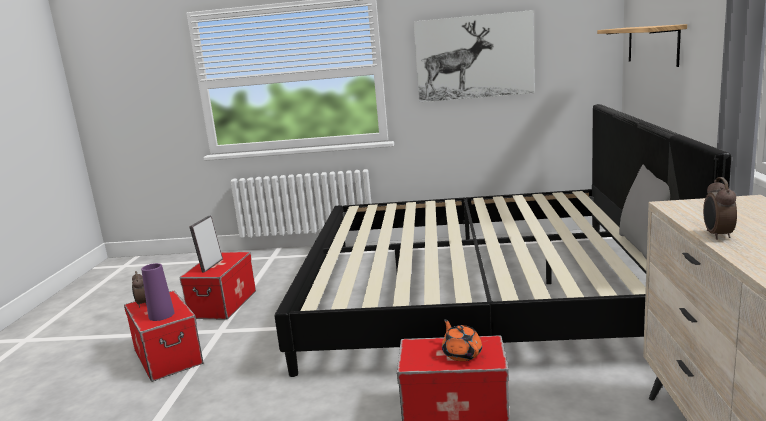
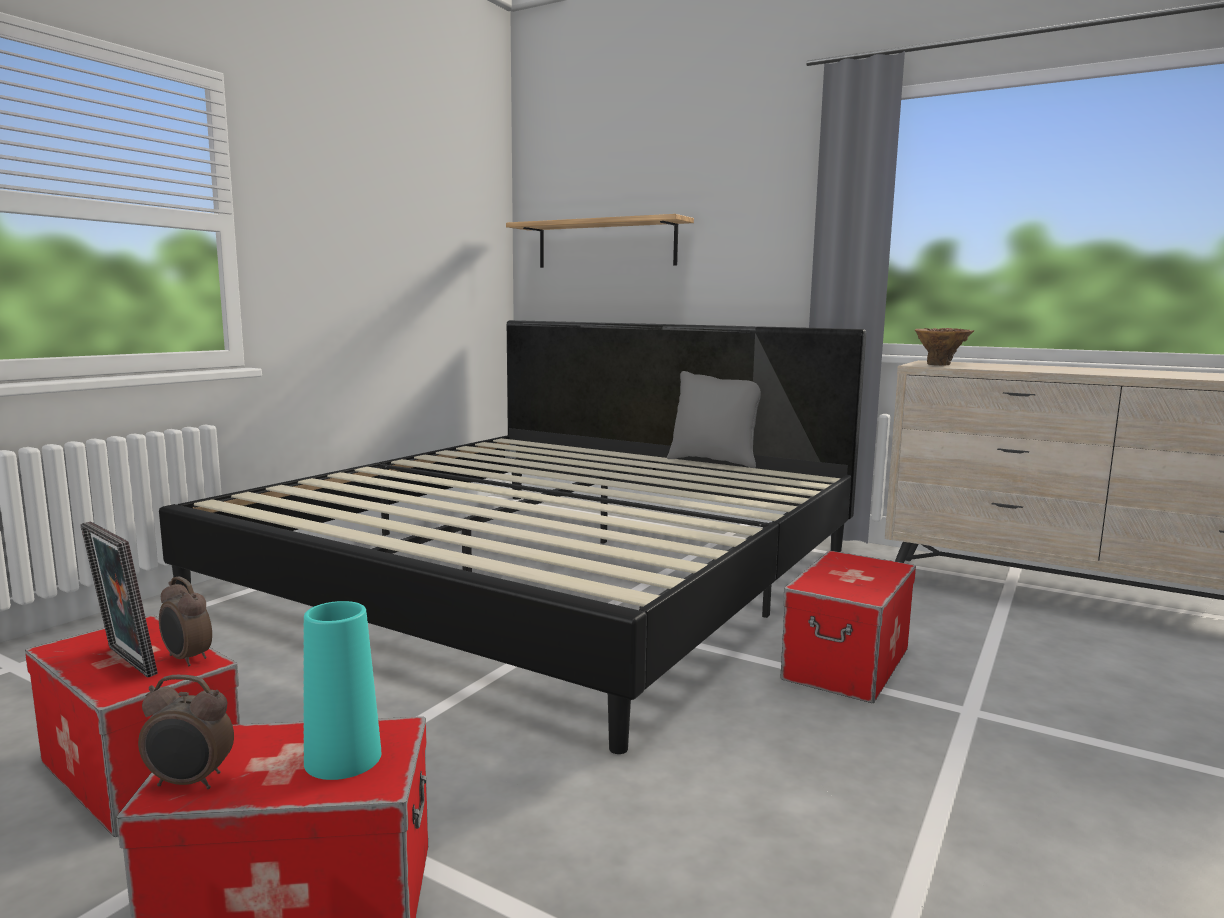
camera: 65 degrees left, 5 degrees down
purple vase [141,263,175,321] -> turquoise vase [304,601,382,780]
picture [413,10,535,102] -> none
orange teapot [442,319,482,361] -> none
alarm clock [703,177,737,240] -> alarm clock moved to [159,576,212,667]
none -> brown vase [915,328,974,366]

